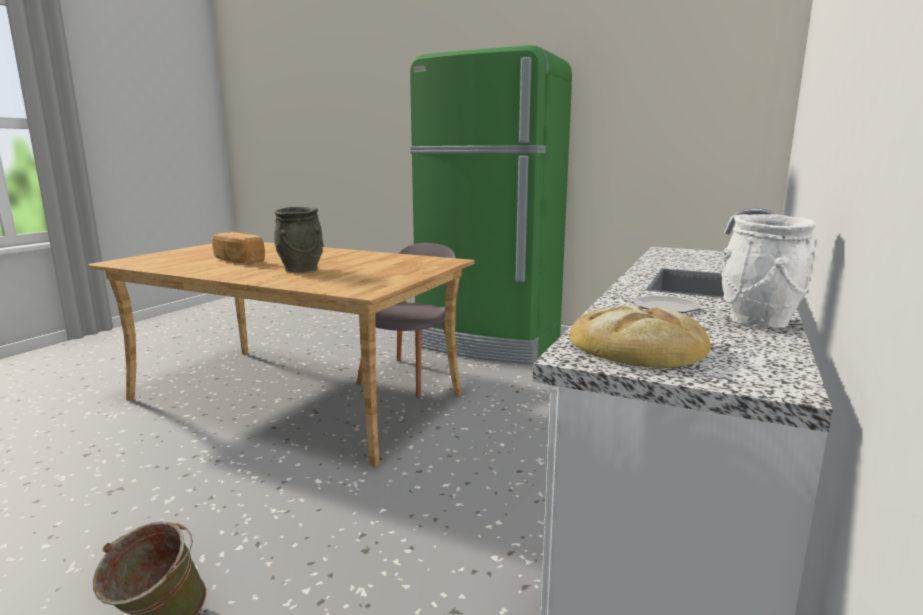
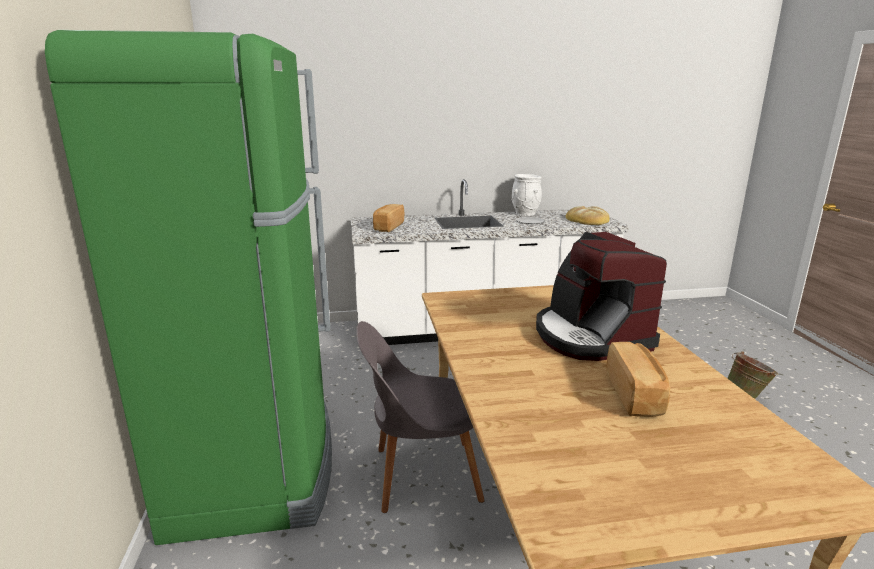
camera: 125 degrees left, 5 degrees up
grey vase [274,207,323,272] -> coffee machine [536,232,667,361]
none -> bread [373,204,405,232]

